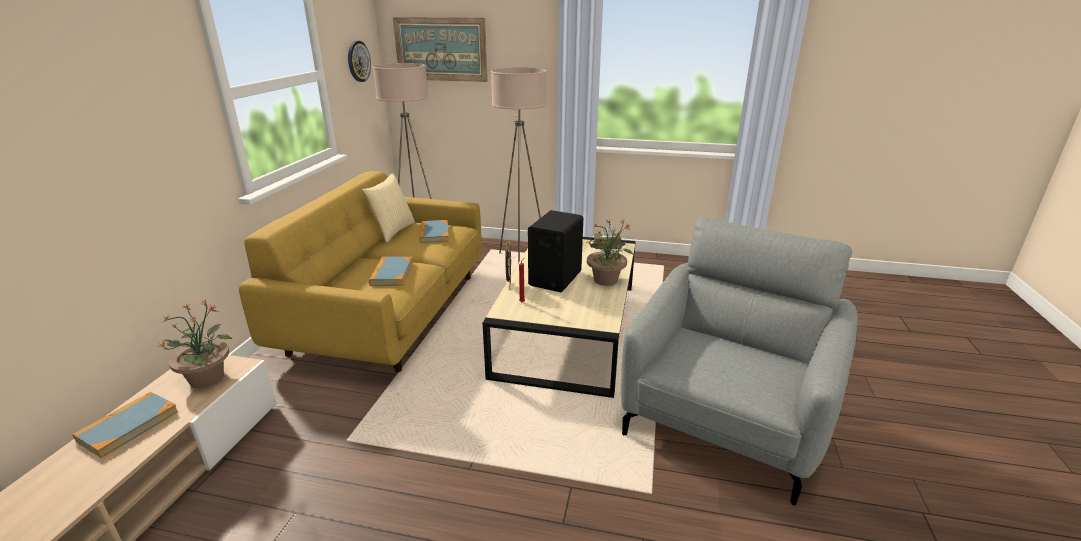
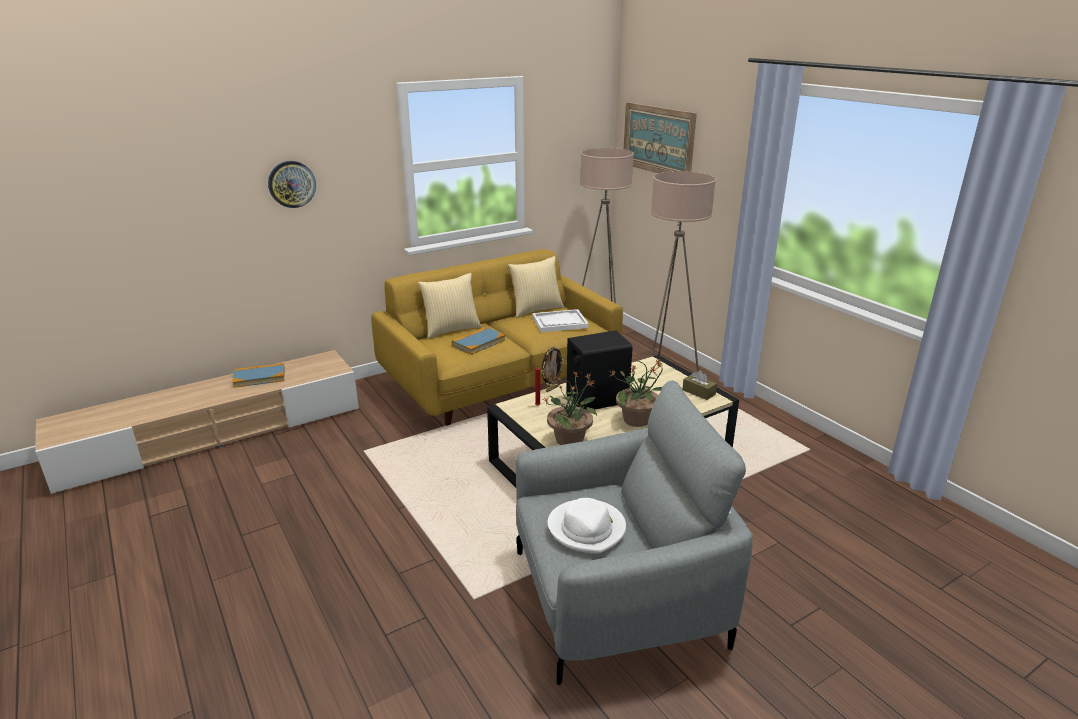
camera: 45 degrees right, 0 degrees up
potted plant [158,300,232,388] -> potted plant moved to [543,372,597,445]
wall clock [348,41,371,82] -> wall clock moved to [268,161,316,208]
book [420,220,448,243] -> white tray [532,309,589,332]
none -> pillow [418,273,482,339]
none -> white hat [548,498,626,554]

